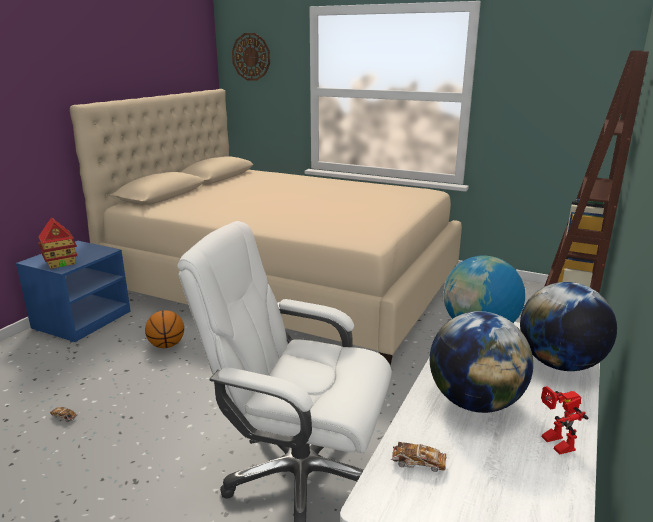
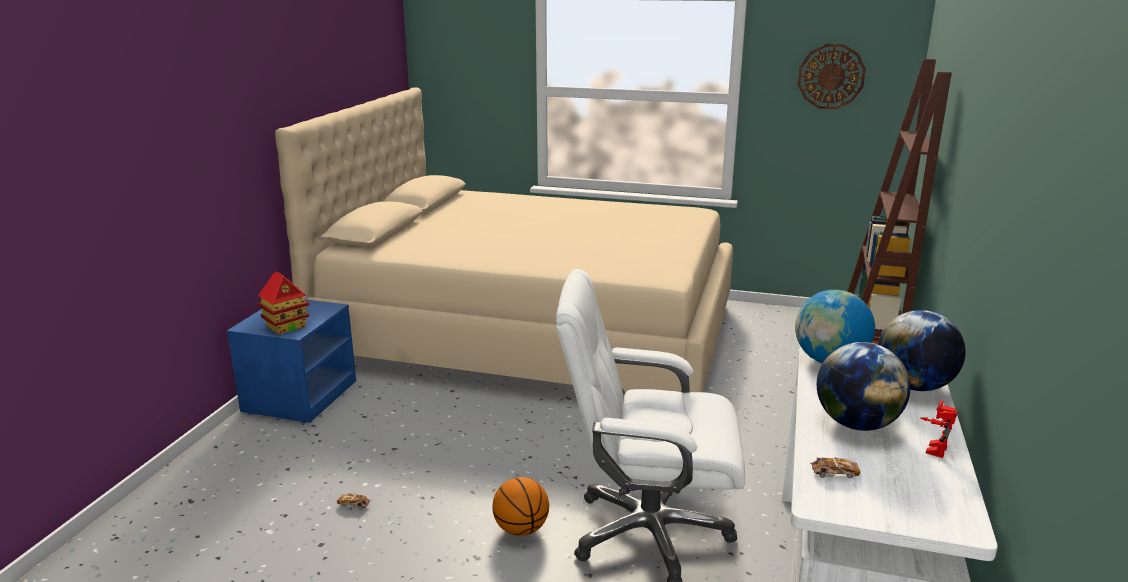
camera: 10 degrees left, 0 degrees up
basketball [145,310,184,348] -> basketball moved to [492,477,549,536]
wall clock [232,33,270,81] -> wall clock moved to [798,44,866,109]
toy robot [541,386,589,455] -> toy robot turned 60 degrees clockwise [921,400,958,458]

